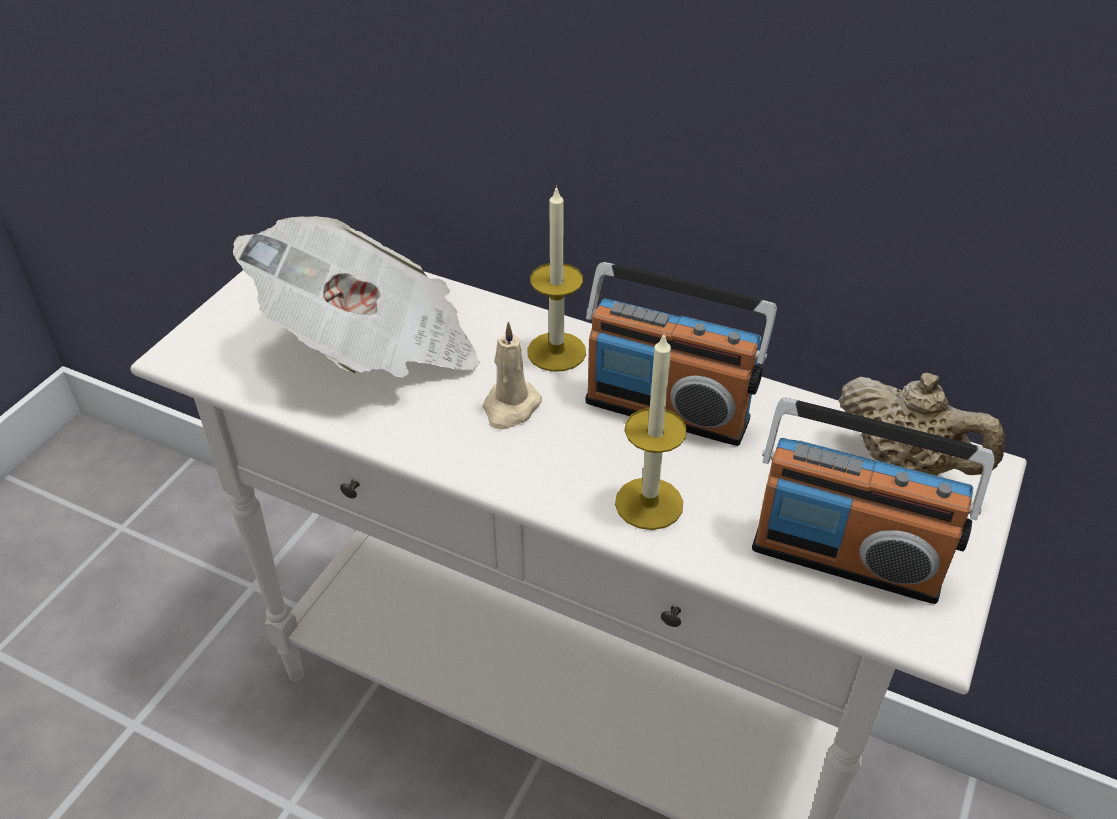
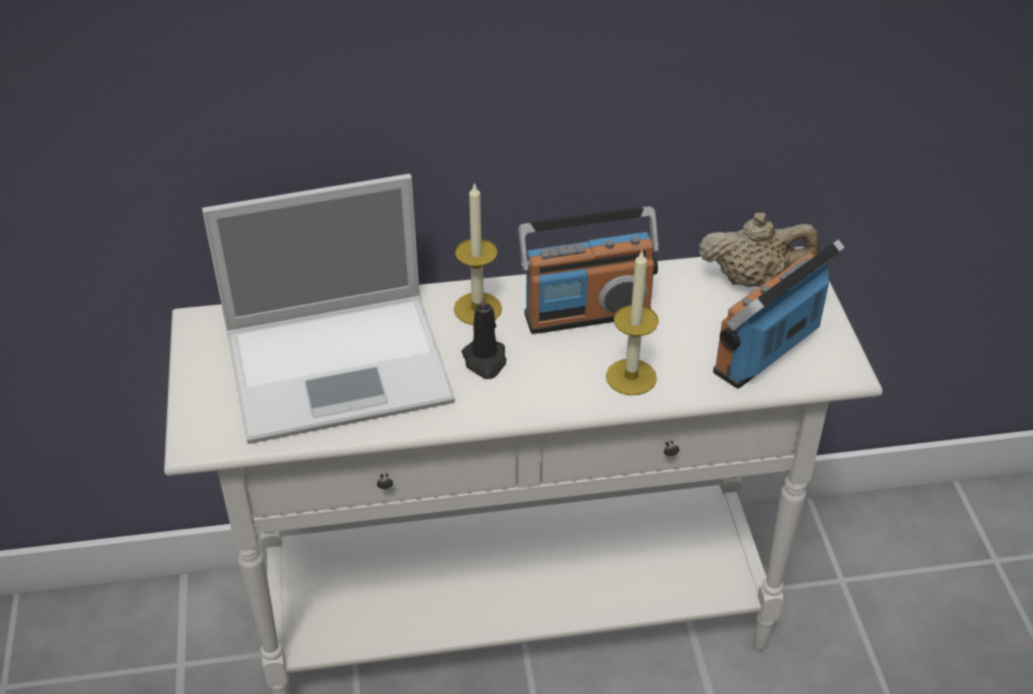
camera: 35 degrees left, 0 degrees up
newspaper [233,216,480,378] -> laptop [202,174,455,444]
beige candle [483,322,542,430] -> black candle [461,294,506,379]
radio [752,397,995,604] -> radio turned 150 degrees clockwise [713,239,845,388]

